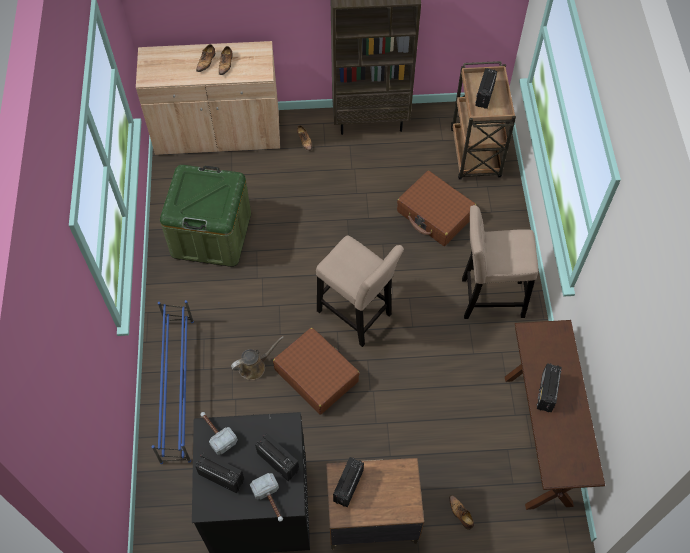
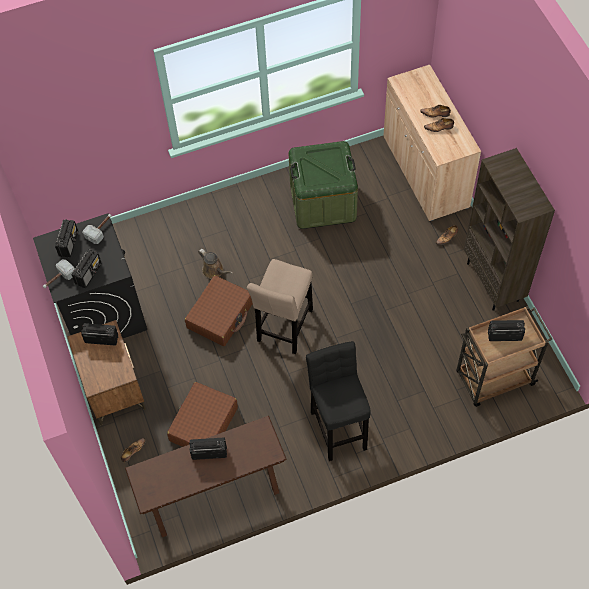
camera: 75 degrees right, 0 degrees up
blue shoe rack [152,300,194,464] -> none
brown suitcase [397,171,477,246] -> brown suitcase moved to [167,382,238,447]
beige stool [462,205,538,319] -> black stool [306,341,370,461]

